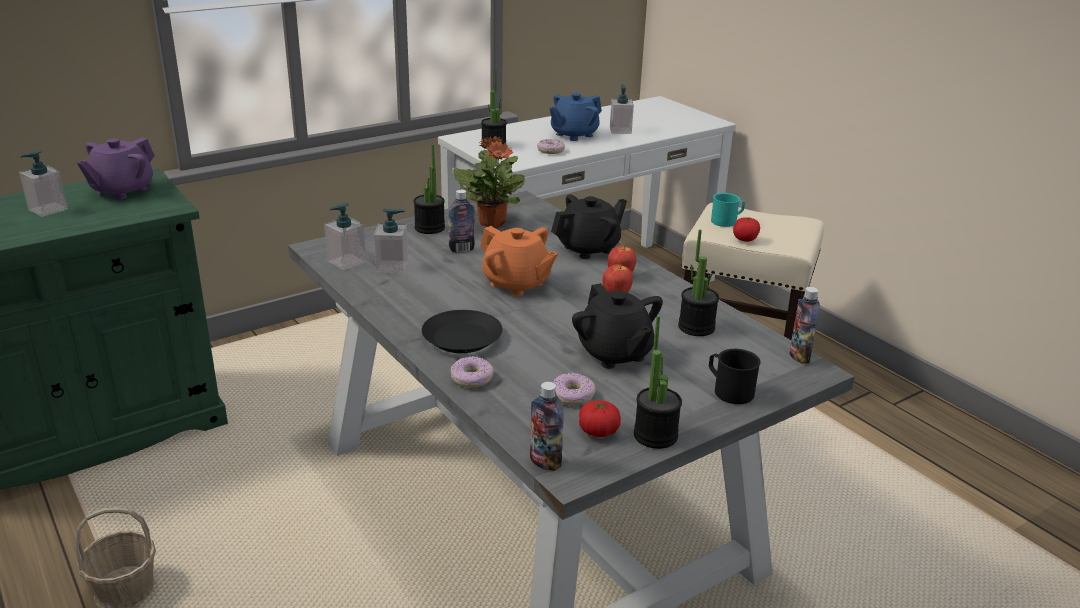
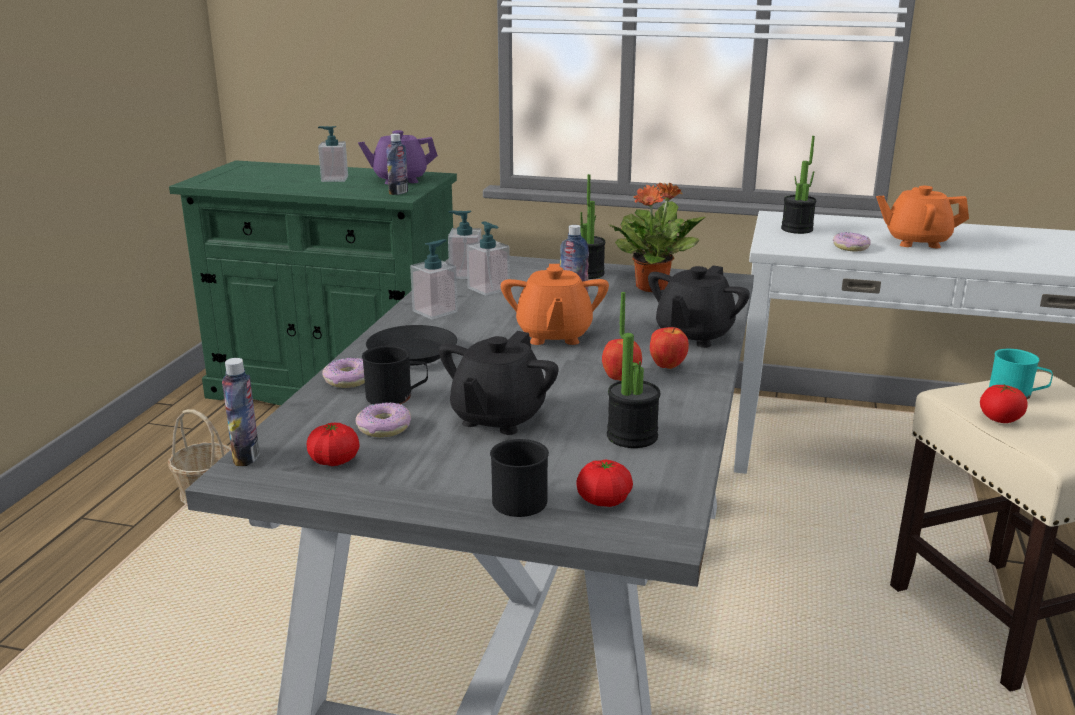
camera: 50 degrees right, 5 degrees down
blue teapot [550,93,602,141] -> orange teapot [876,186,969,248]
black teapot [551,194,627,259] -> black teapot turned 105 degrees clockwise [648,265,750,348]
soap dispenser [610,84,634,134] -> soap dispenser moved to [410,239,458,320]
potted plant [634,315,682,449] -> none
bottle [789,287,820,364] -> bottle moved to [387,134,408,195]
none -> black mug [362,345,428,405]
none -> tomato [576,460,633,507]

